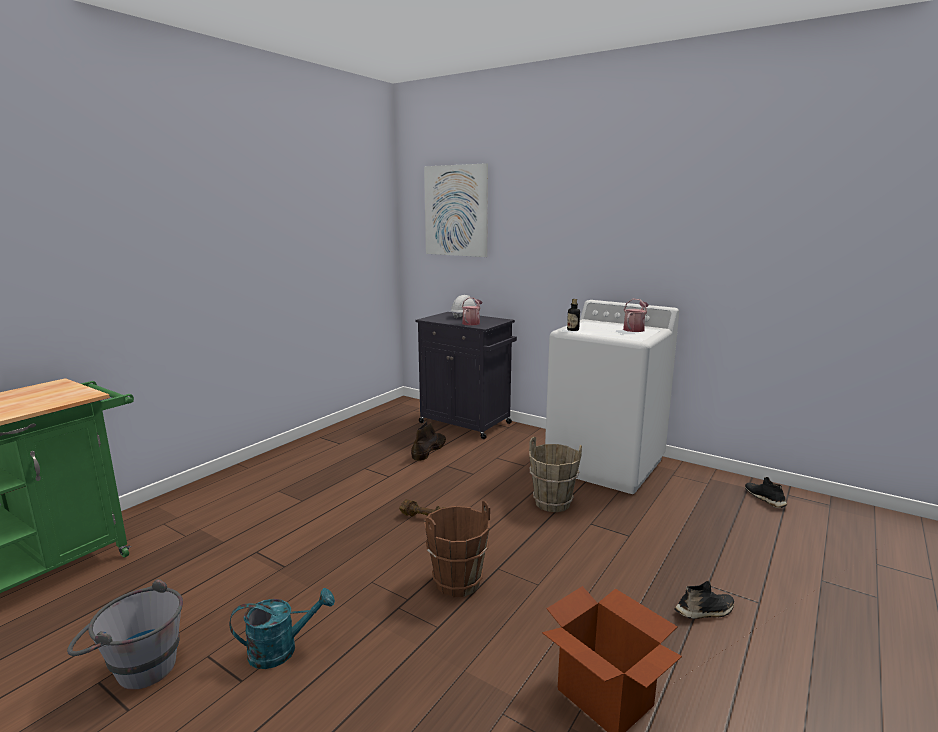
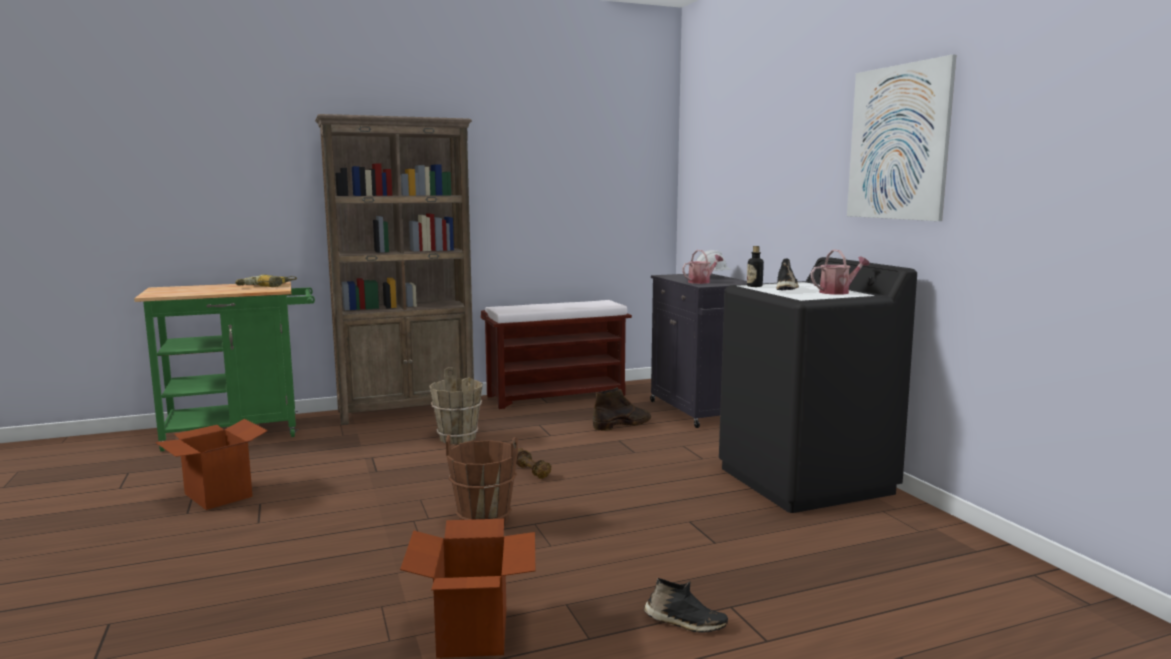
camera: 35 degrees right, 5 degrees down
grey bucket [67,579,183,690] -> cardboard box [155,419,268,510]
turquoise watering can [229,588,335,669] -> none
picture [424,163,488,257] -> picture moved to [847,54,956,221]
brown bucket [529,437,582,512] -> brown bucket moved to [429,367,483,444]
white washing machine [545,300,679,494] -> black washing machine [719,257,917,513]
black shoe [745,477,787,508] -> black shoe moved to [776,258,799,290]
none -> power drill [235,275,297,287]
none -> brown bookcase [315,114,474,425]
none -> brown bench [481,300,632,409]

